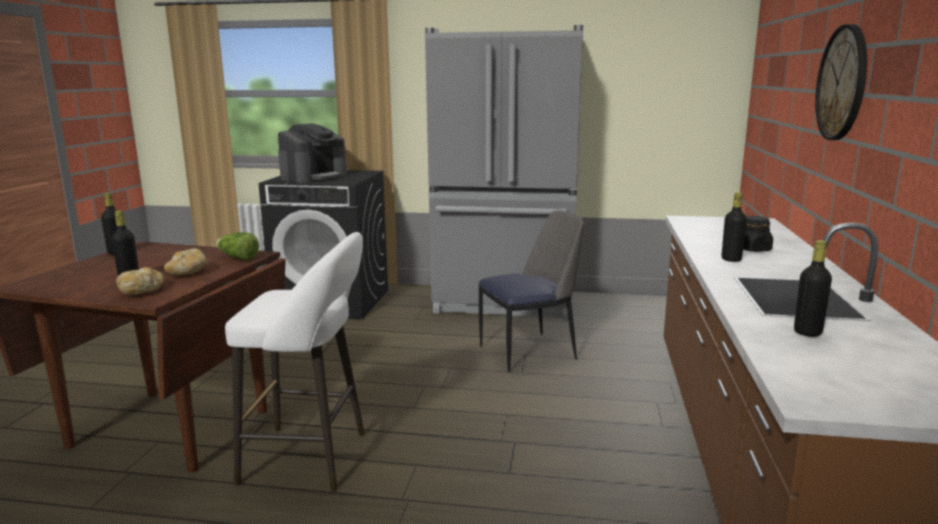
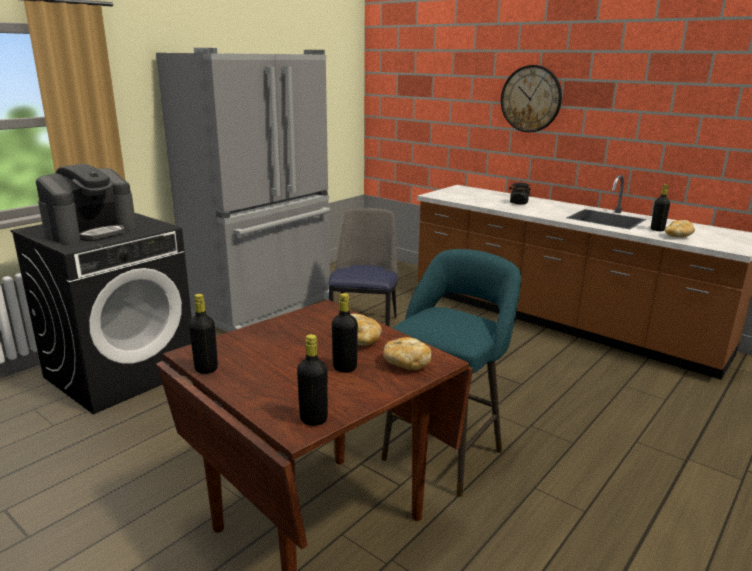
camera: 60 degrees left, 5 degrees up
lettuce [216,232,259,261] -> none
white stool [225,232,365,491] -> turquoise stool [381,249,521,497]
coffee machine [278,123,347,183] -> coffee machine turned 60 degrees clockwise [36,164,136,244]
black bottle [722,192,747,262] -> black bottle moved to [297,334,328,426]
none -> bread [665,220,695,238]

